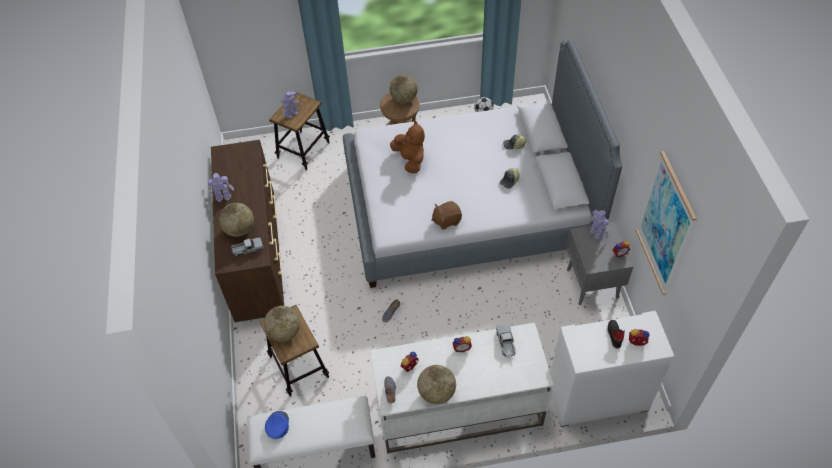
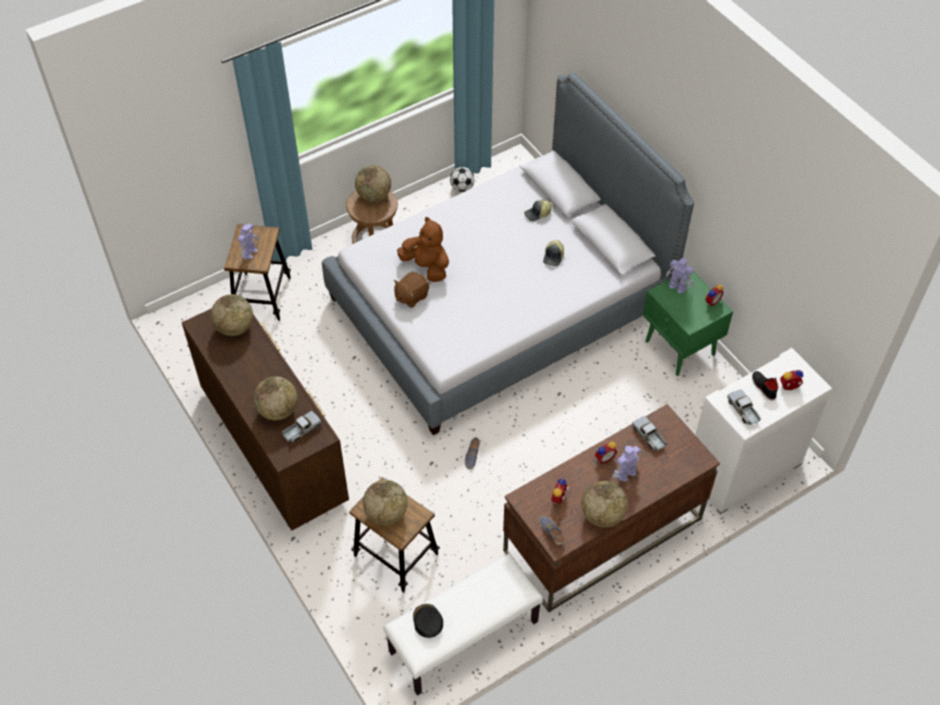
camera: 25 degrees left, 0 degrees up
toy robot [207,173,234,202] -> toy robot moved to [612,446,641,482]
blue cap [265,411,289,439] -> black cap [413,604,443,638]
white desk [370,322,554,454] -> brown desk [503,404,720,612]
brown plush toy [431,201,462,230] -> brown plush toy moved to [394,272,429,308]
grey nightstand [566,222,633,305] -> green nightstand [643,271,733,376]
picture [636,151,697,295] -> none
none -> globe [211,294,253,336]
none -> toy truck [727,390,761,425]

